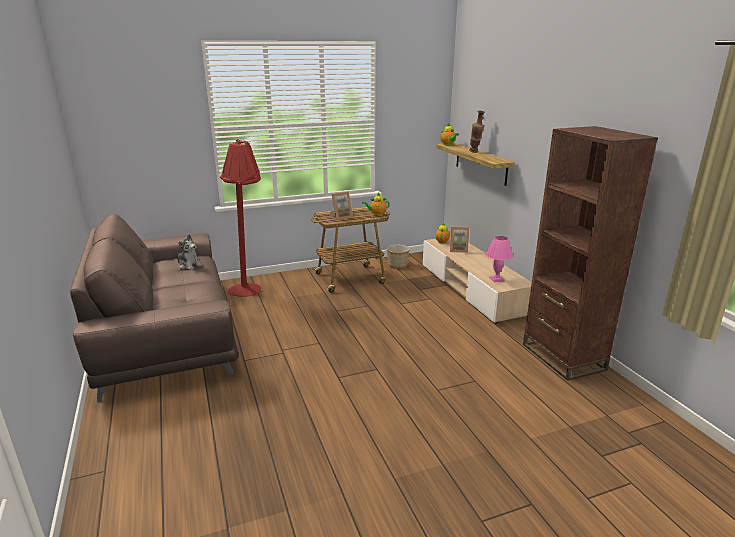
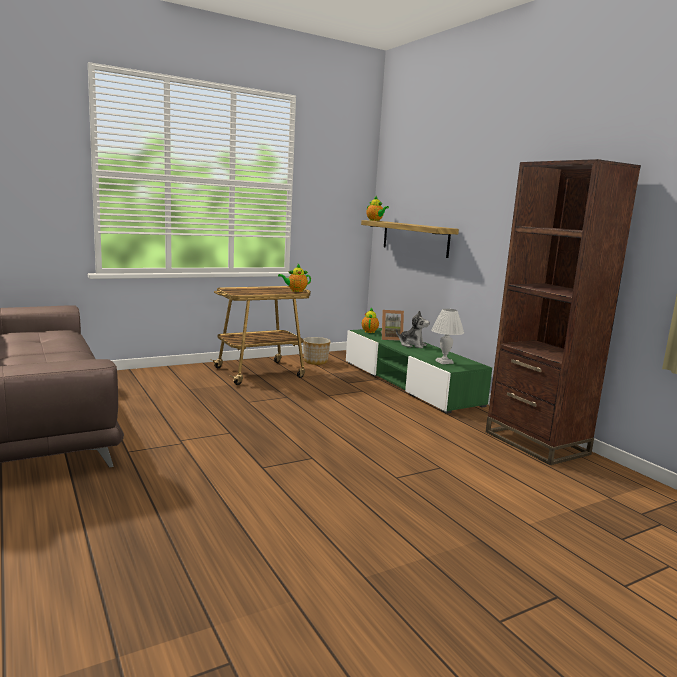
camera: 10 degrees left, 10 degrees down
plush toy [177,234,203,270] -> plush toy moved to [396,310,430,349]
red floor lamp [220,139,261,297] -> none
picture frame [330,192,353,221] -> none
beige tv stand [423,237,532,324] -> green tv stand [346,328,492,414]
vase [469,111,485,153] -> none
pink table lamp [485,236,513,282] -> white table lamp [431,309,464,364]

